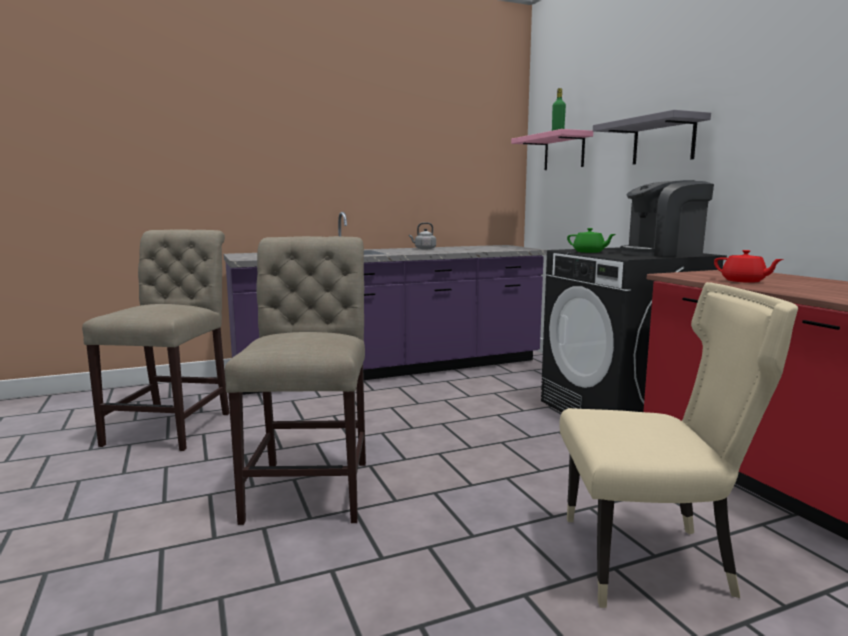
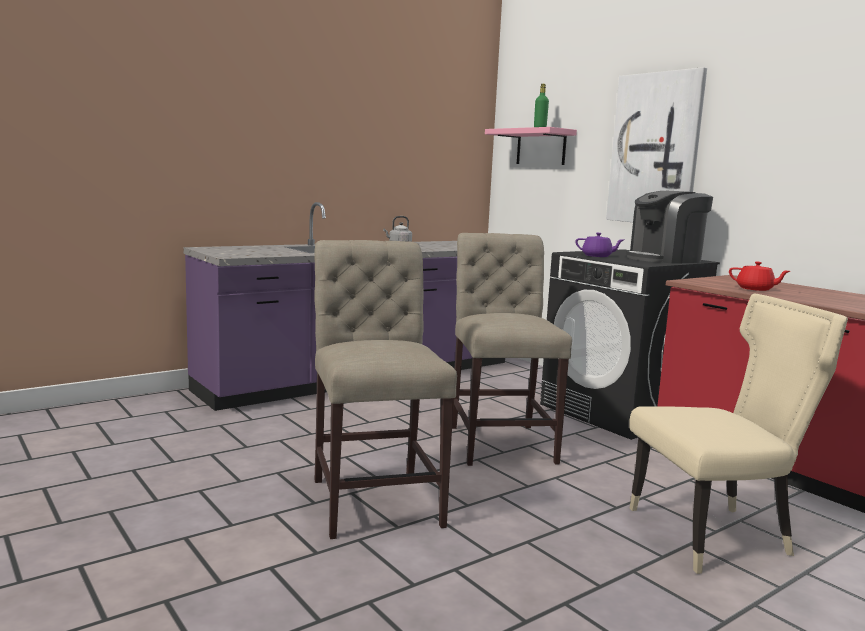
camera: 15 degrees left, 0 degrees up
beige chair [82,229,229,451] -> beige chair moved to [452,233,572,466]
green teapot [567,228,615,253] -> purple teapot [575,233,624,257]
grey shelf [593,110,711,164] -> picture [606,67,707,222]

